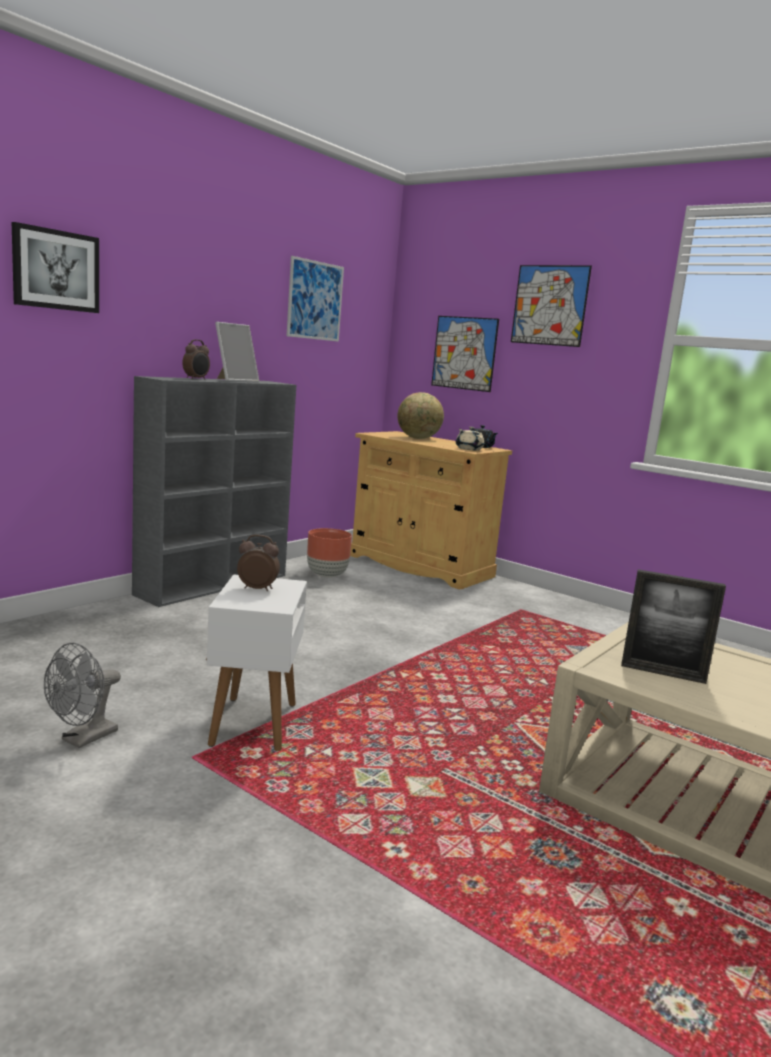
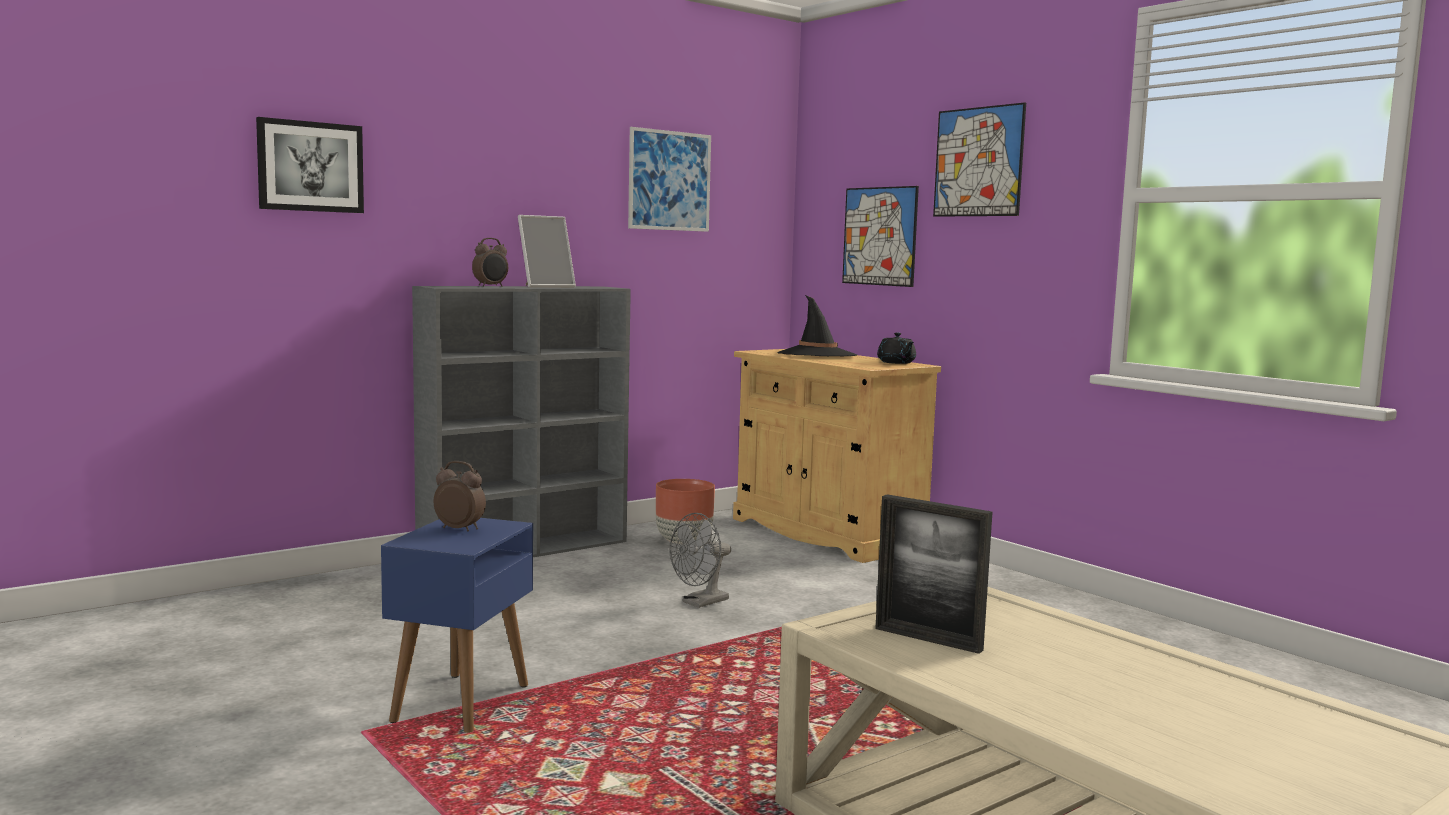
camera: 15 degrees right, 5 degrees down
grey fan [44,643,121,748] -> grey fan moved to [669,513,731,608]
white side table [206,574,307,751] -> blue side table [381,518,533,733]
globe [397,392,444,439] -> black hat [777,295,857,356]
beige teapot [456,427,484,450] -> none

